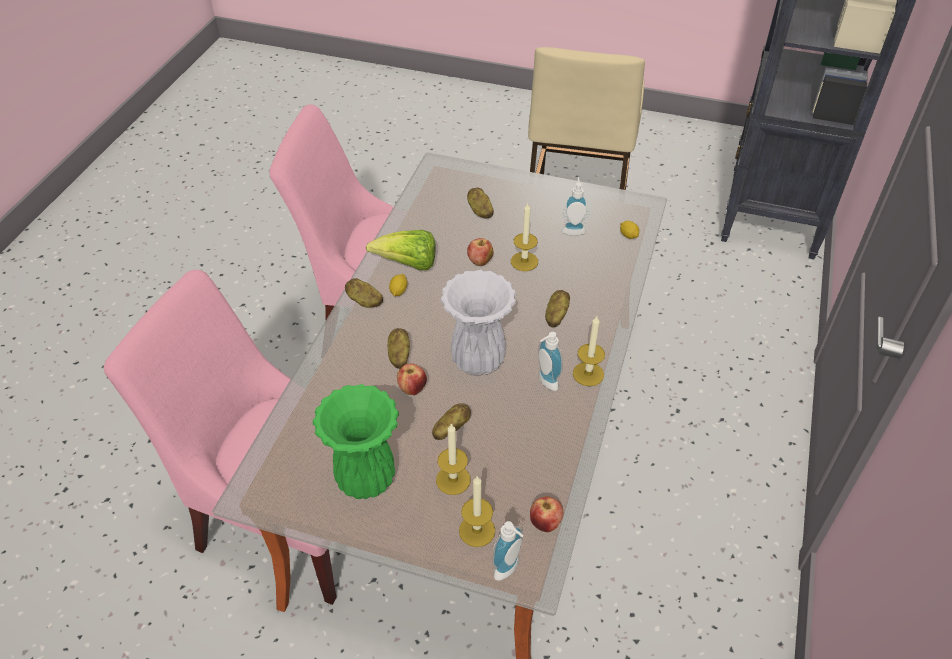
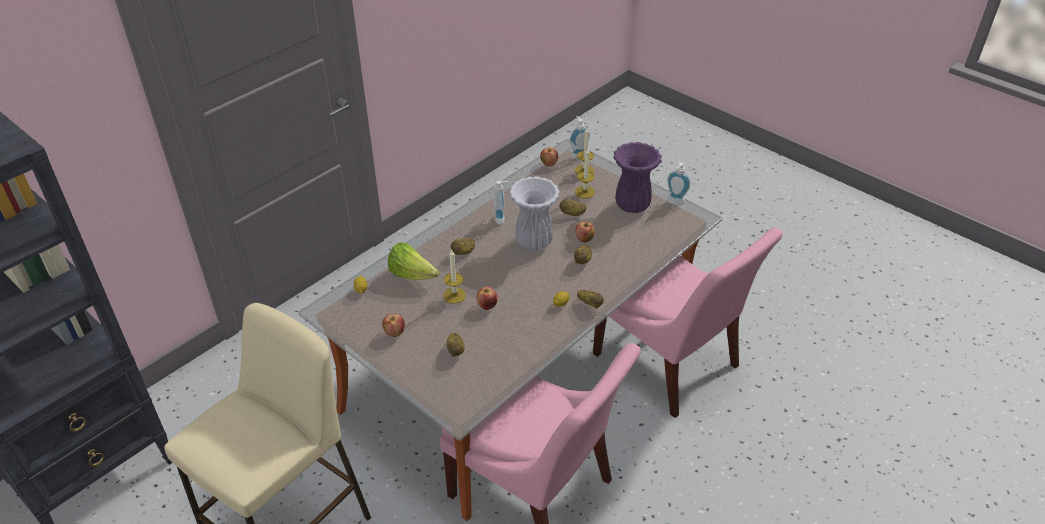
camera: 155 degrees left, 5 degrees down
green vase [313,384,399,499] -> purple vase [614,142,662,213]
lettuce [366,230,436,270] -> lettuce moved to [388,243,440,280]
soap dispenser [560,177,593,236] -> soap dispenser moved to [667,163,690,204]
candle [573,316,605,386] -> none
none -> apple [382,314,405,337]

